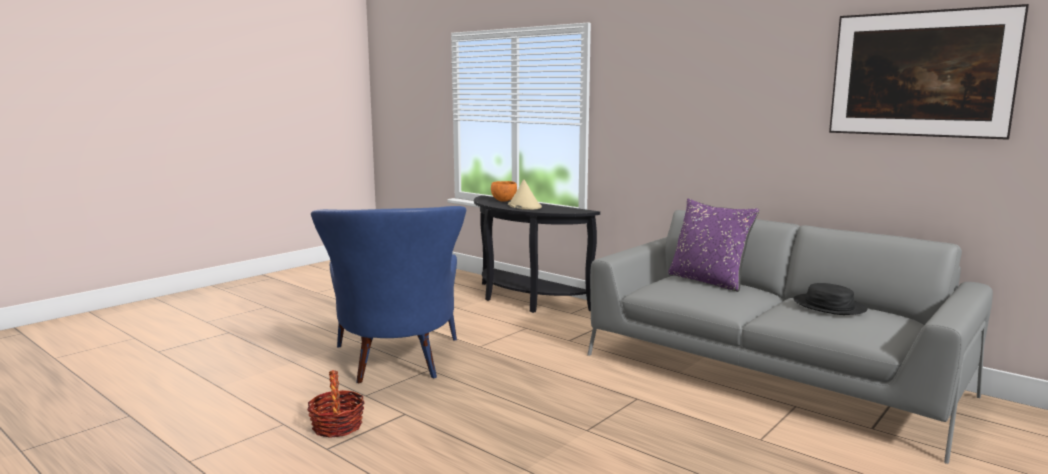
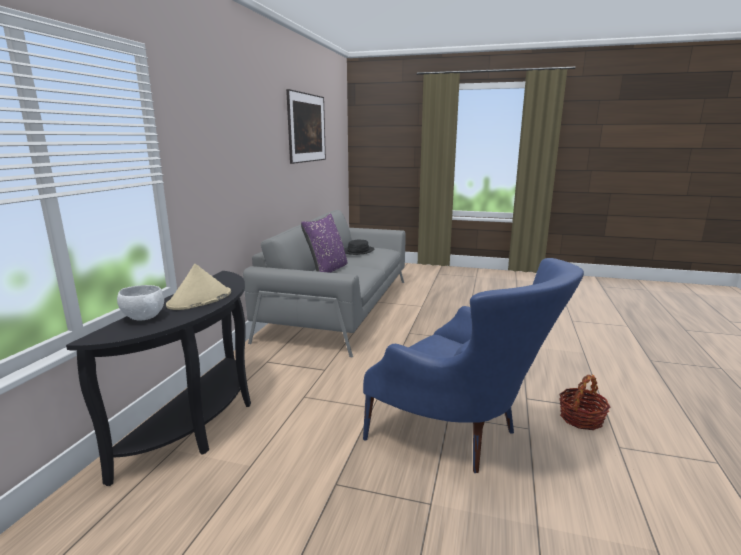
camera: 115 degrees left, 5 degrees up
blue armchair [311,206,466,383] -> blue armchair turned 75 degrees clockwise [363,258,584,473]
orange bowl [491,181,517,202] -> white bowl [117,285,164,321]

